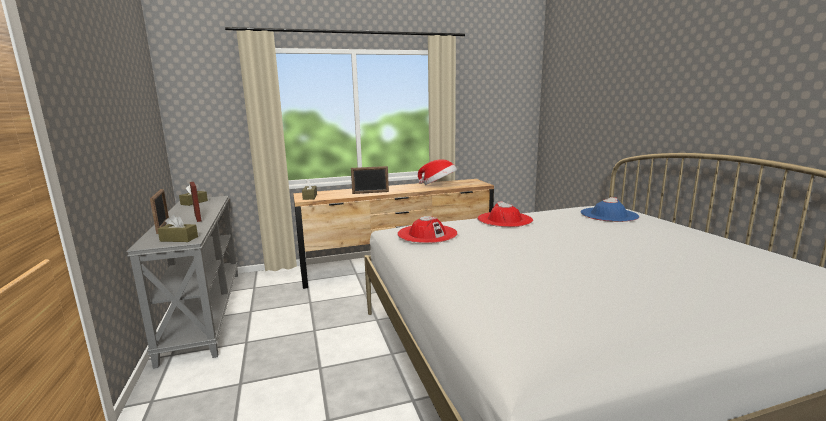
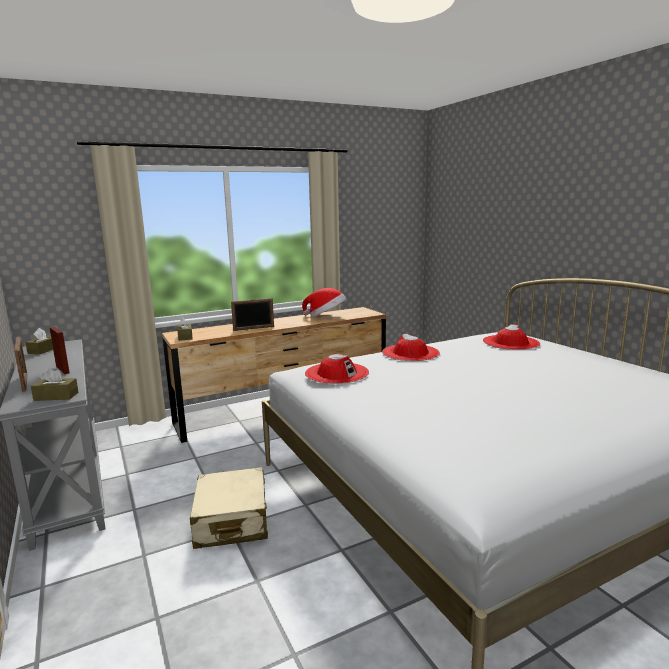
camera: 10 degrees left, 0 degrees up
blue hat [581,197,639,222] -> red hat [483,324,540,350]
none -> beige suitcase [190,467,268,549]

